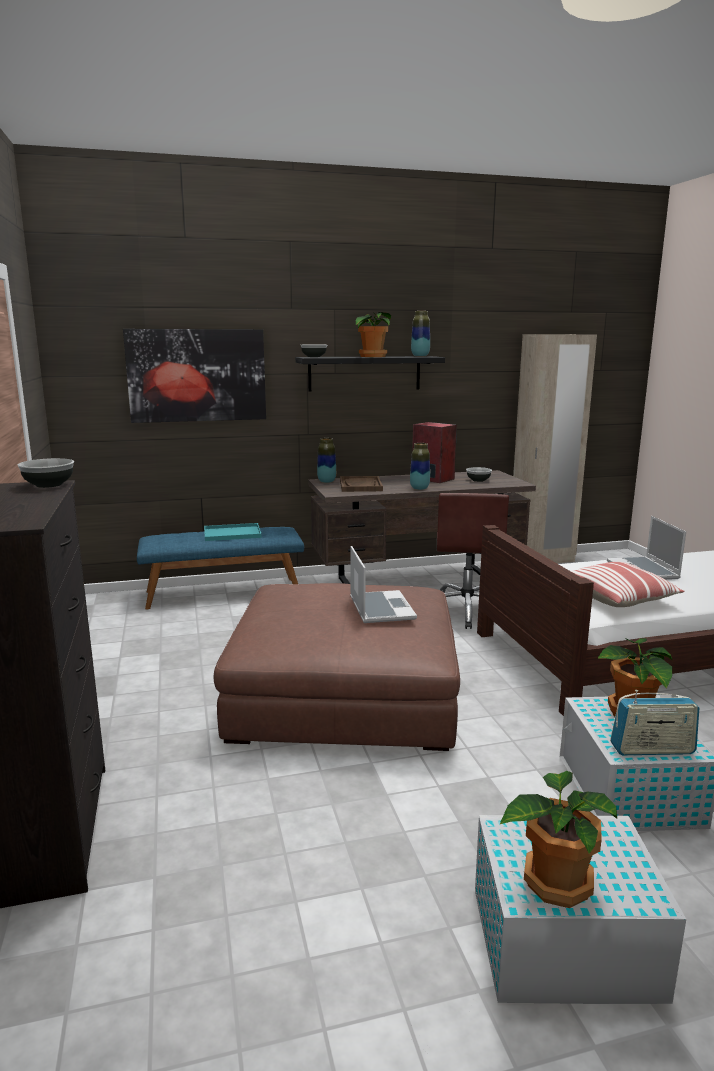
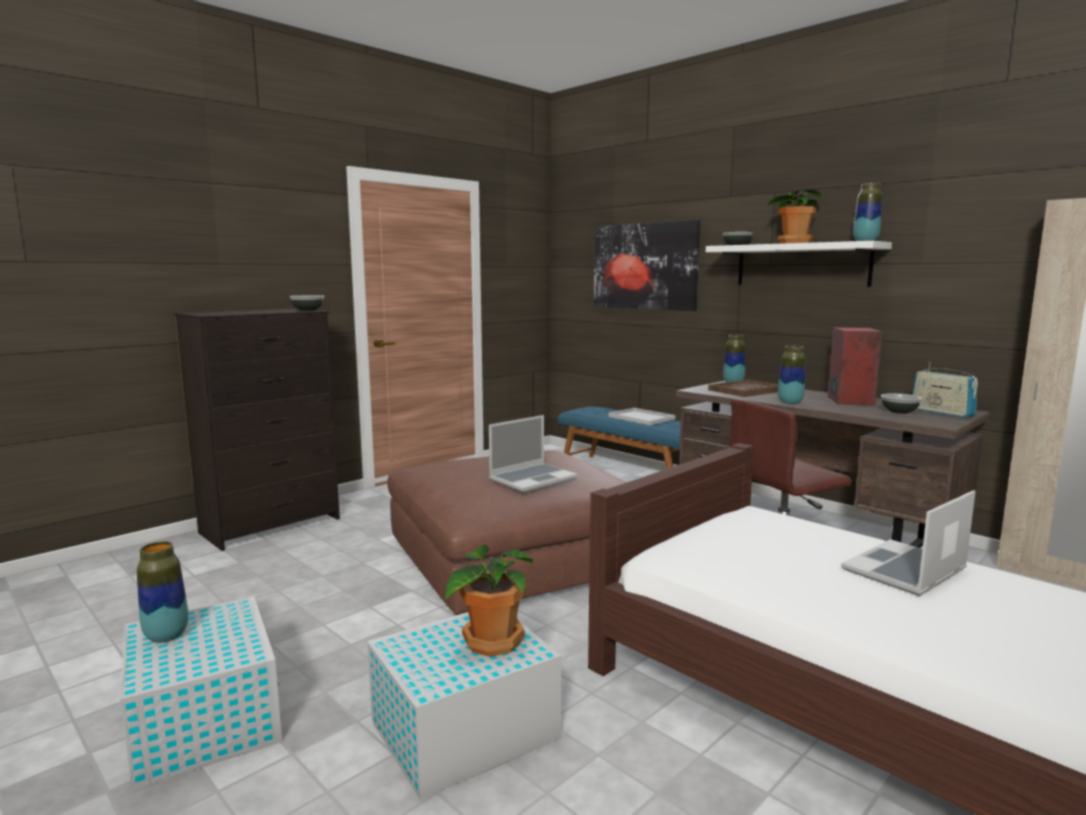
camera: 60 degrees right, 5 degrees down
turquoise tray [204,523,262,541] -> white tray [608,408,676,425]
black shelf [295,356,445,392] -> white shelf [706,241,892,286]
potted plant [500,771,617,908] -> vase [137,541,189,643]
pillow [571,562,685,607] -> none
radio [610,690,699,755] -> radio moved to [912,363,978,418]

